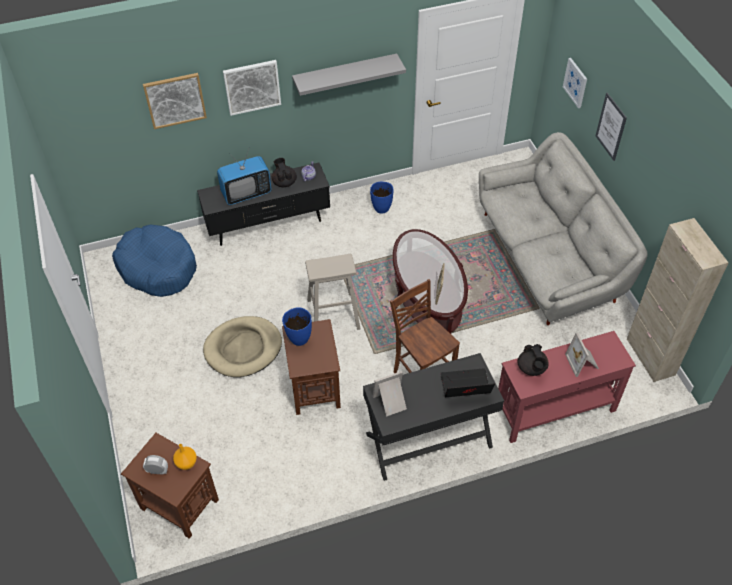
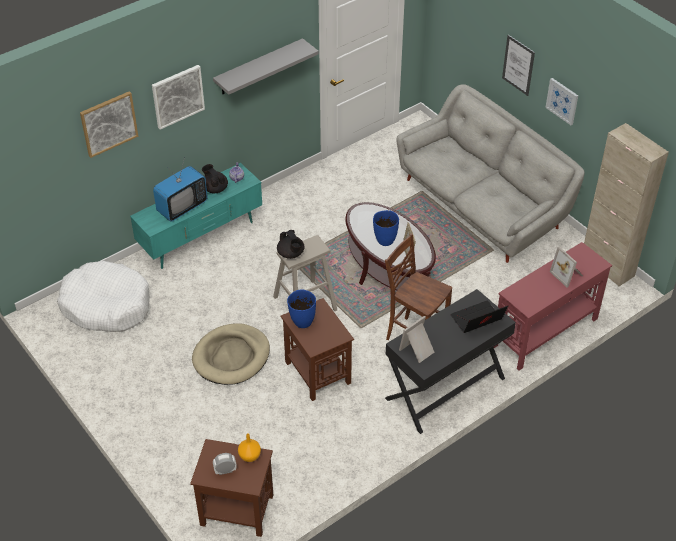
camera: 20 degrees left, 5 degrees down
blue dog bed [112,224,197,297] -> white dog bed [57,261,150,332]
black tv stand [197,162,330,246] -> turquoise tv stand [130,163,262,269]
blue vase [370,182,394,214] -> blue vase moved to [373,210,399,246]
black teapot [518,344,549,376] -> black teapot moved to [277,230,305,259]
picture [563,58,587,108] -> picture moved to [545,78,578,125]

